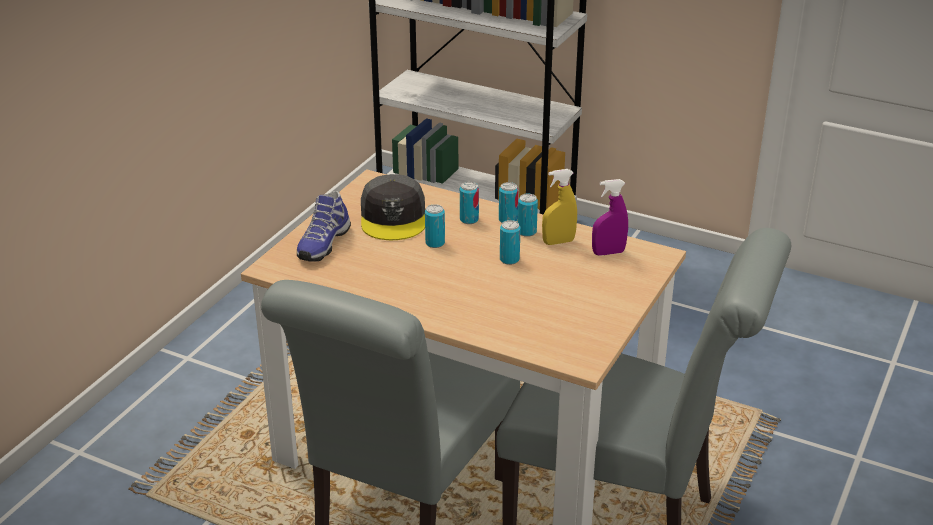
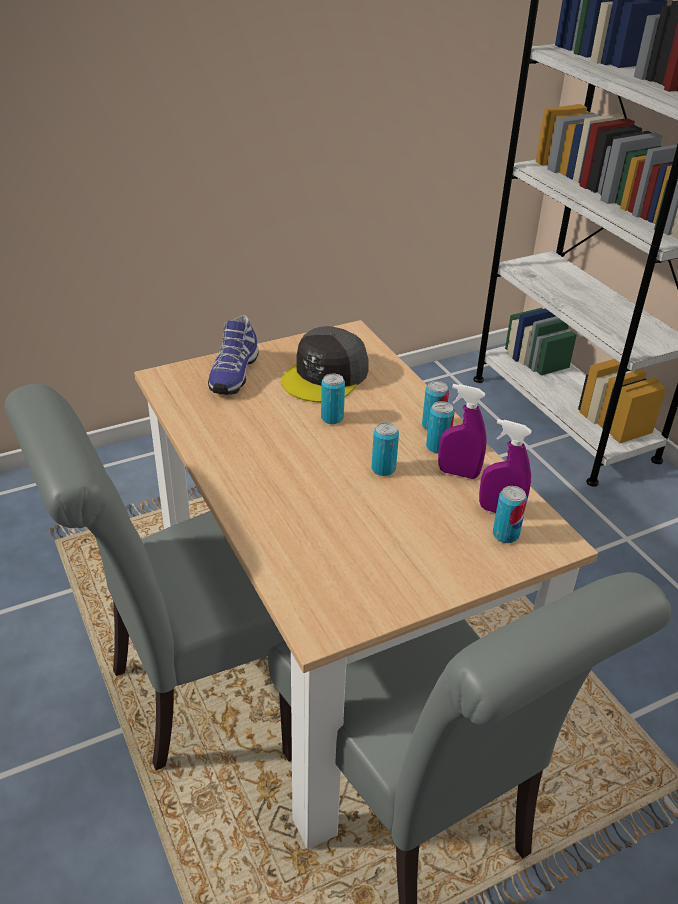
camera: 35 degrees right, 5 degrees up
shoe [297,191,351,262] -> shoe turned 45 degrees counterclockwise [208,315,259,395]
can [460,182,479,224] -> can moved to [493,486,527,543]
yellow spray bottle [542,169,577,245] -> purple spray bottle [438,384,487,479]

